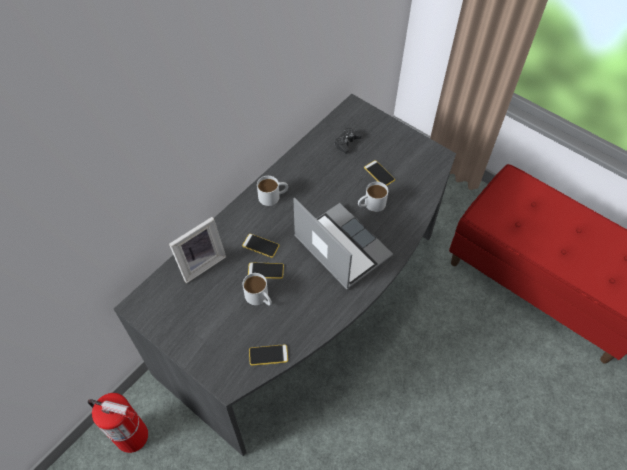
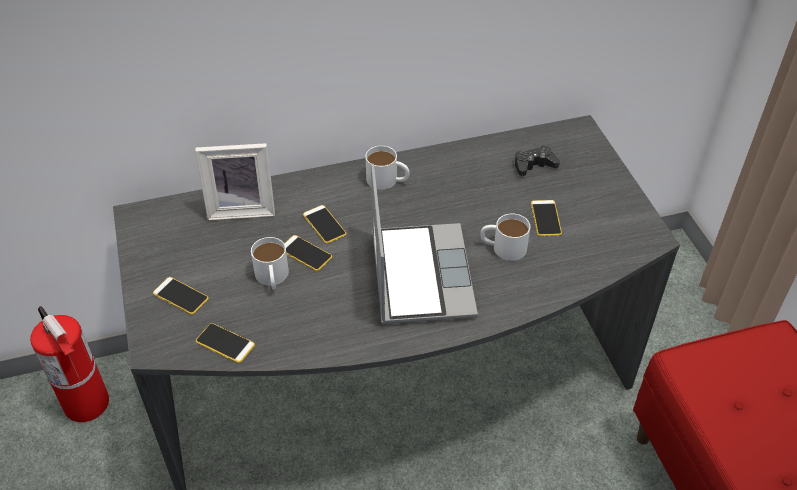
camera: 35 degrees right, 10 degrees down
none -> phone [153,277,209,315]

